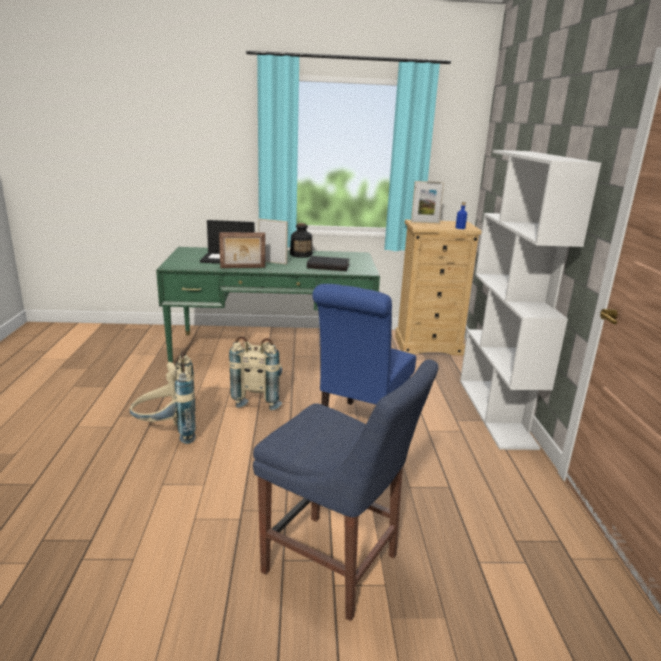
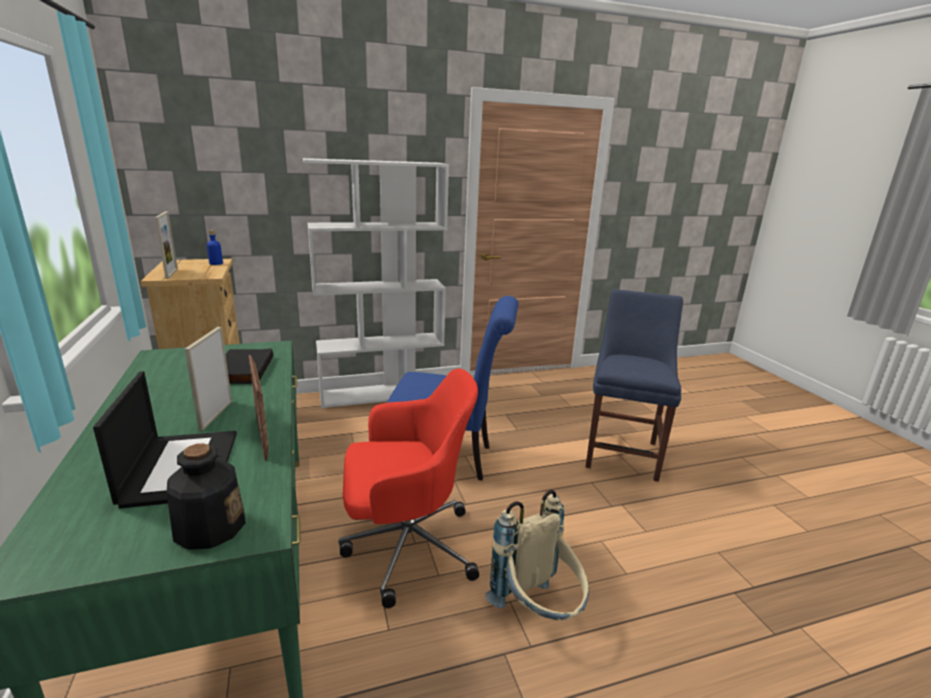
camera: 105 degrees left, 0 degrees up
beige backpack [229,336,282,410] -> red office chair [338,368,479,608]
bottle [290,223,313,258] -> bottle moved to [167,443,246,550]

